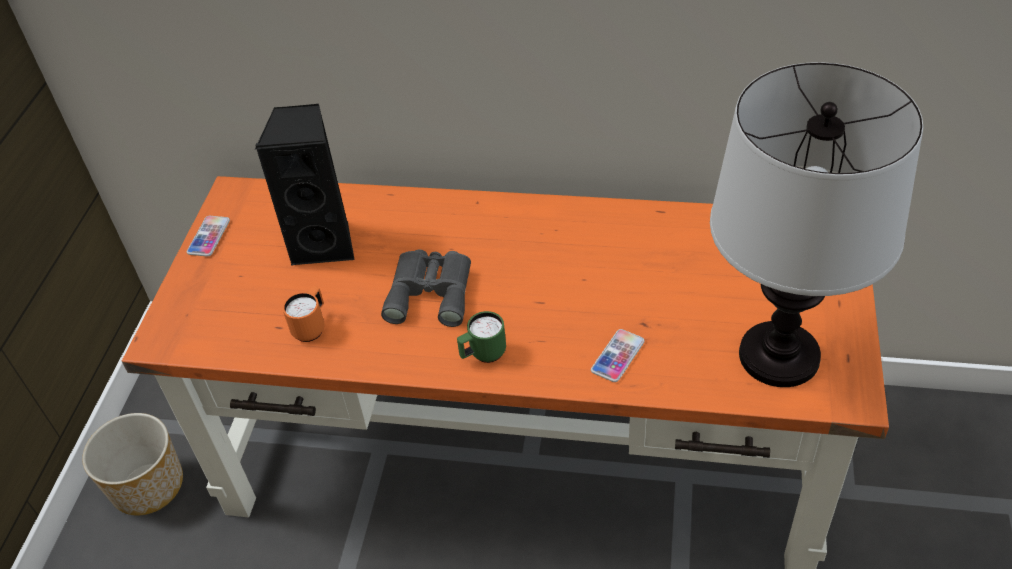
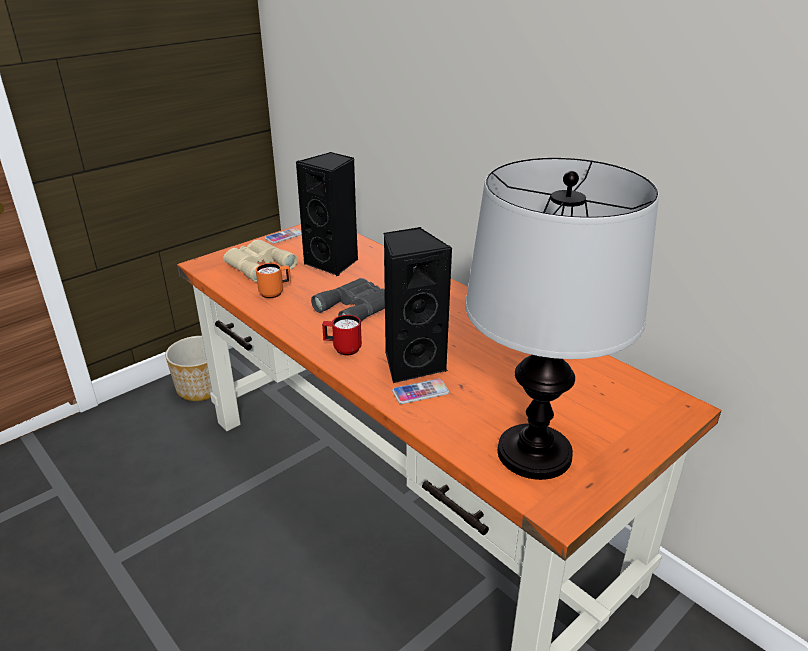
camera: 35 degrees right, 15 degrees down
green mug [457,311,506,363] -> red mug [322,315,362,355]
none -> beige binoculars [223,240,298,282]
none -> black speaker [383,227,453,383]

